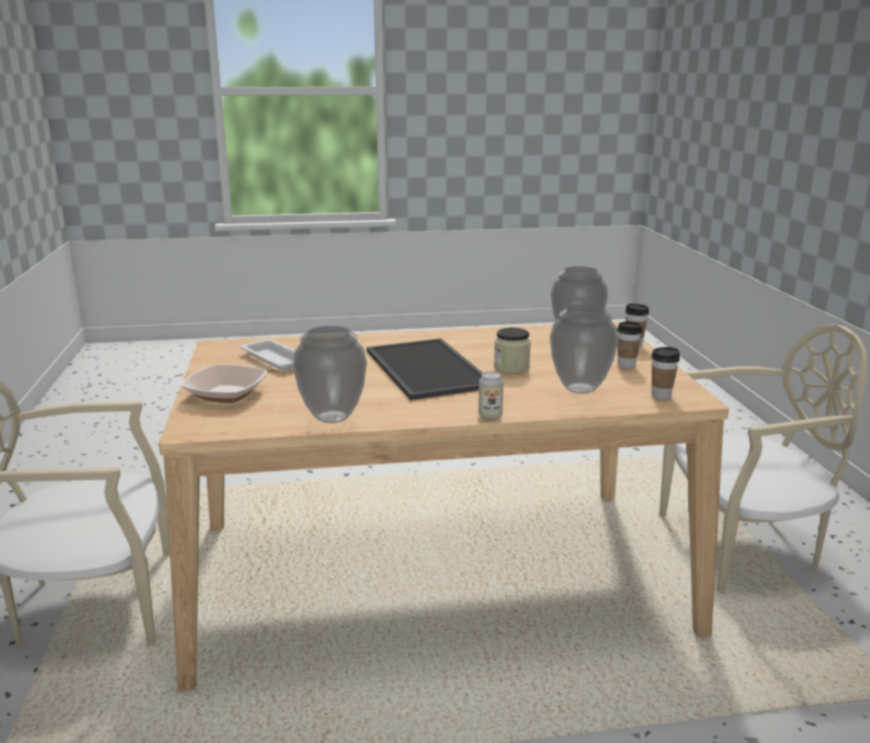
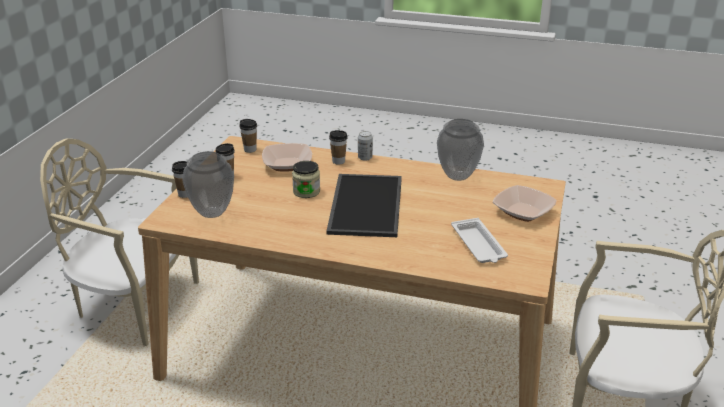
camera: 155 degrees left, 10 degrees up
vase [550,304,618,394] -> bowl [262,143,312,172]
none -> cup [329,130,347,165]

